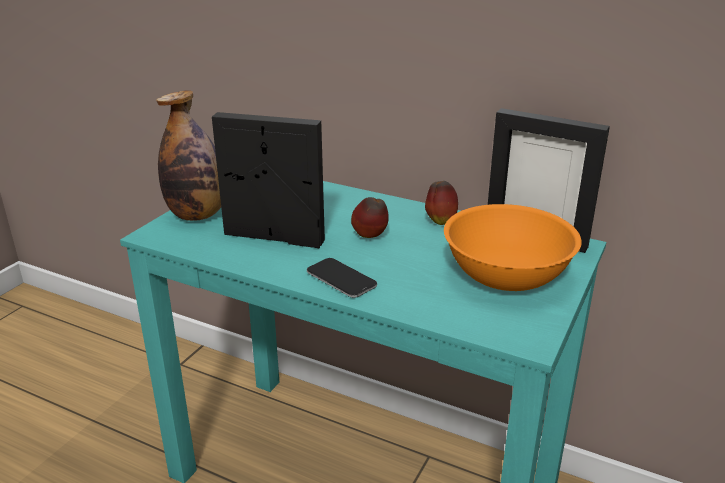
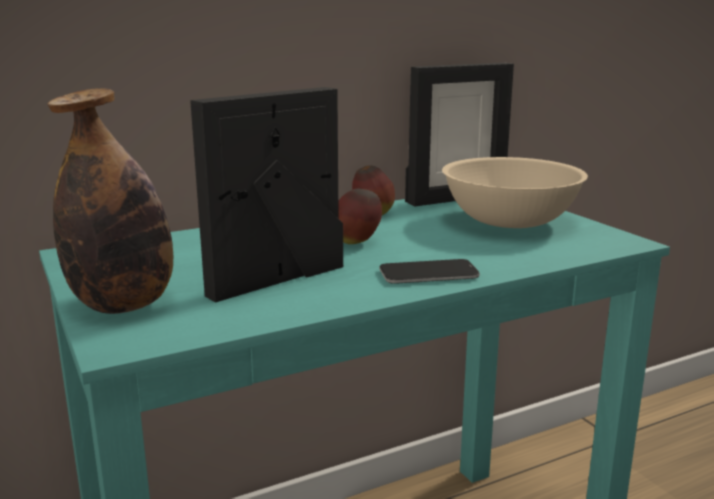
camera: 55 degrees left, 10 degrees down
orange bowl [444,204,582,291] -> beige bowl [442,157,588,228]

